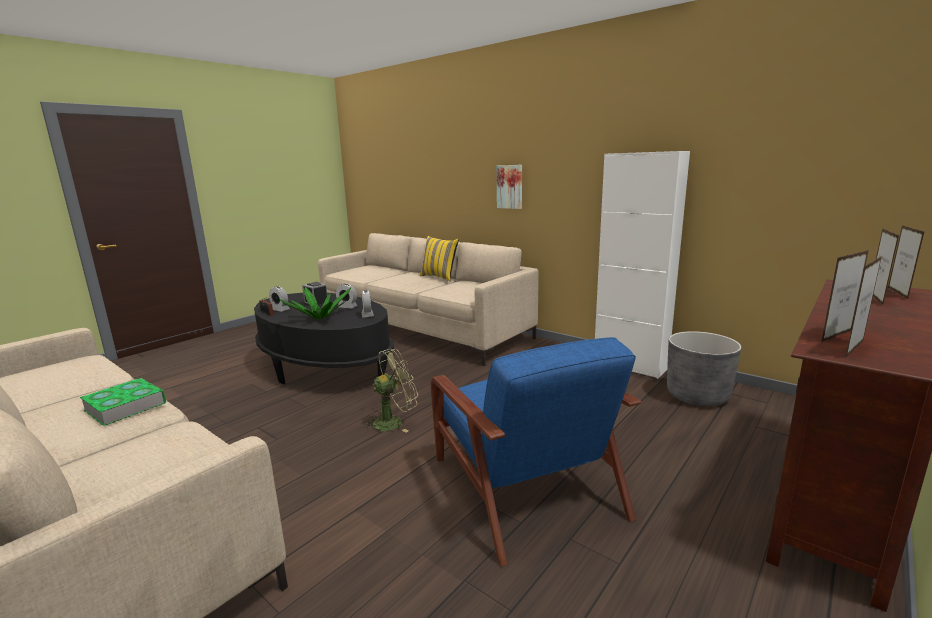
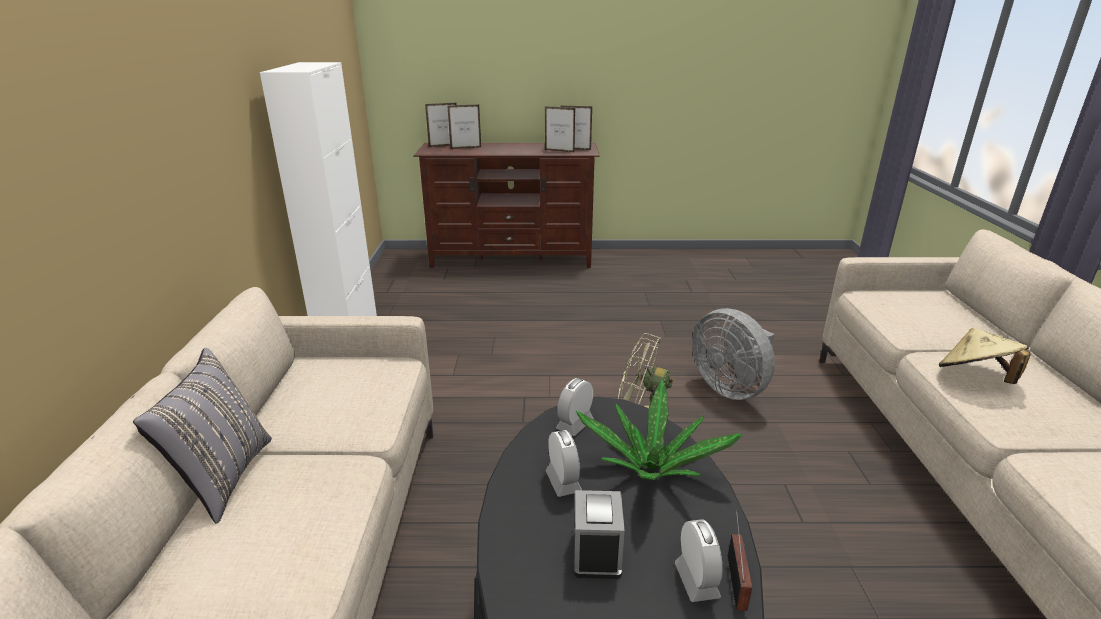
camera: 130 degrees left, 10 degrees up
book [80,378,166,426] -> beige hat [939,328,1031,384]
yellow pillow [420,236,459,281] -> grey pillow [133,348,272,524]
blue armchair [430,337,641,567] -> none
picture [497,165,522,209] -> none
grey planter [667,331,741,406] -> none
none -> grey fan [692,308,775,400]

